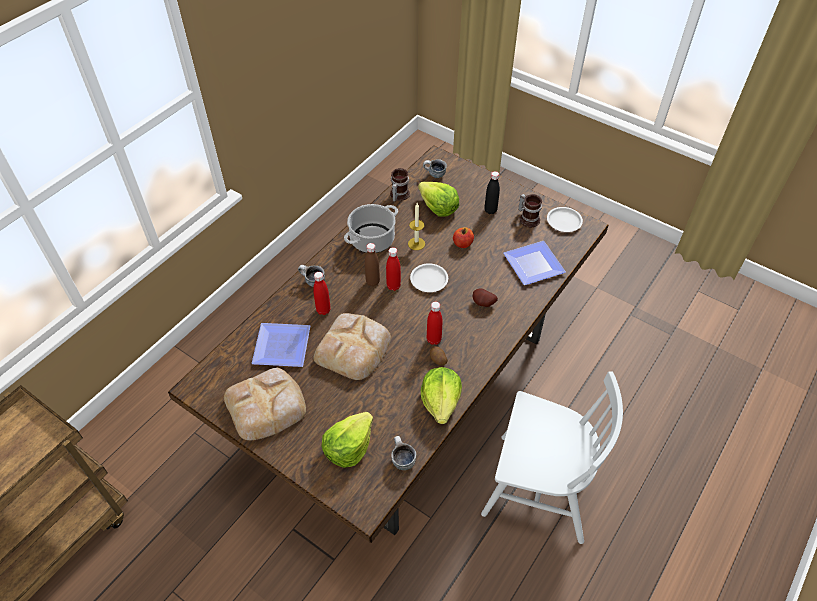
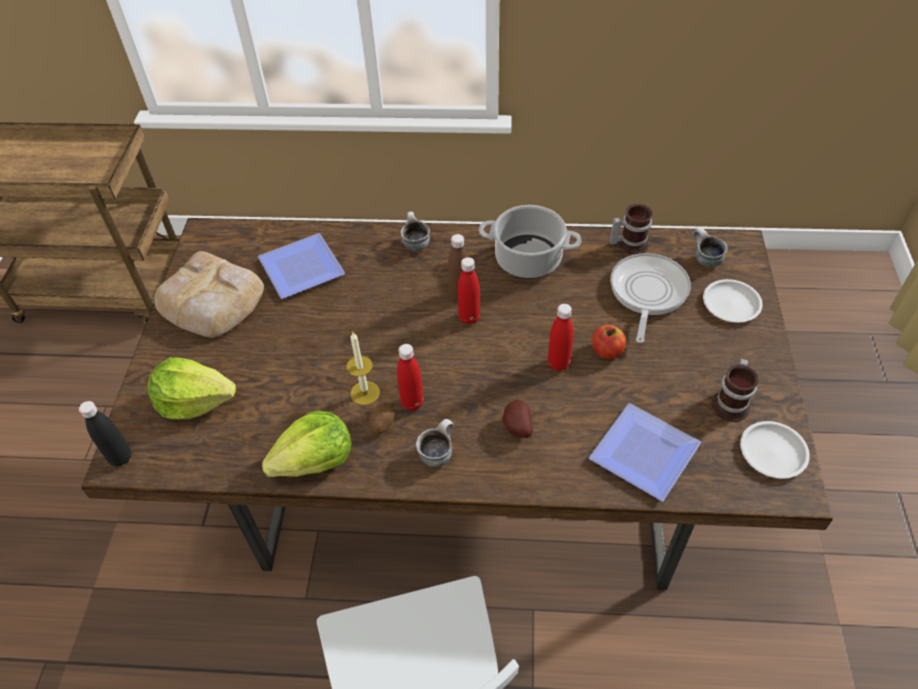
camera: 60 degrees right, 0 degrees up
red bottle [313,272,331,315] -> red bottle moved to [548,304,573,371]
bread [314,313,391,380] -> none
mug [391,436,416,470] -> mug moved to [416,419,454,467]
candle [408,203,425,250] -> candle moved to [347,332,380,405]
white plate [410,263,448,292] -> white plate moved to [703,279,762,322]
lettuce [418,182,459,216] -> frying pan [610,253,691,343]
black bottle [484,171,500,214] -> black bottle moved to [79,401,131,467]

